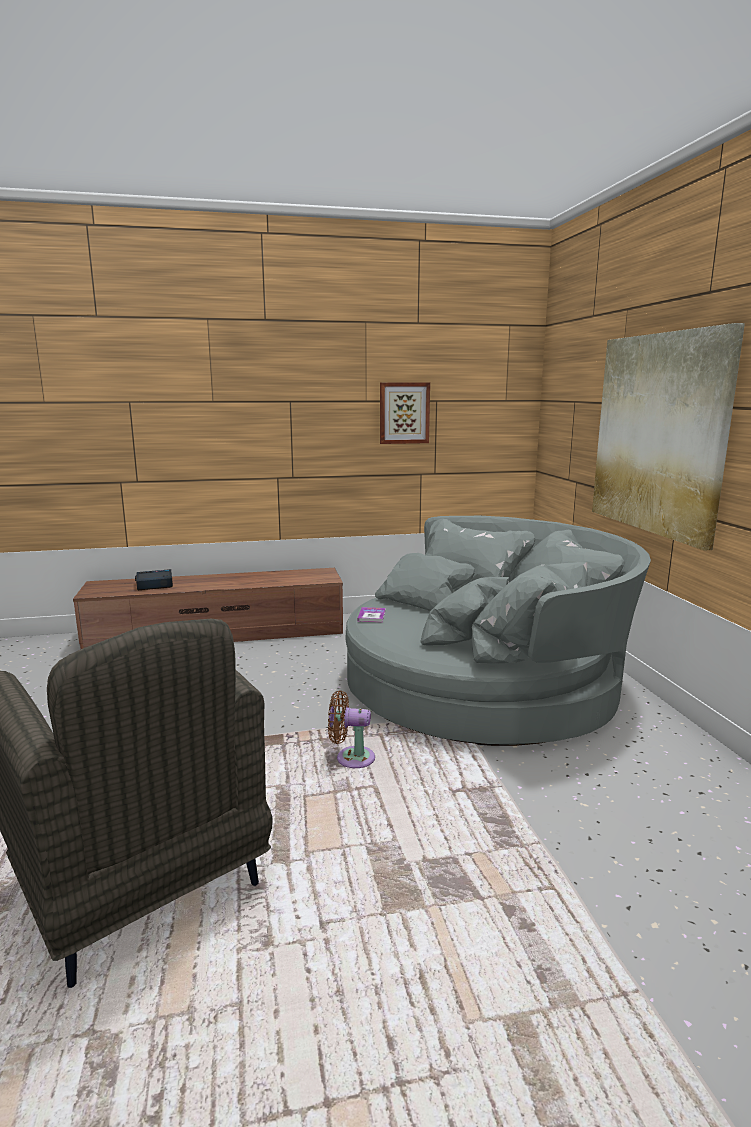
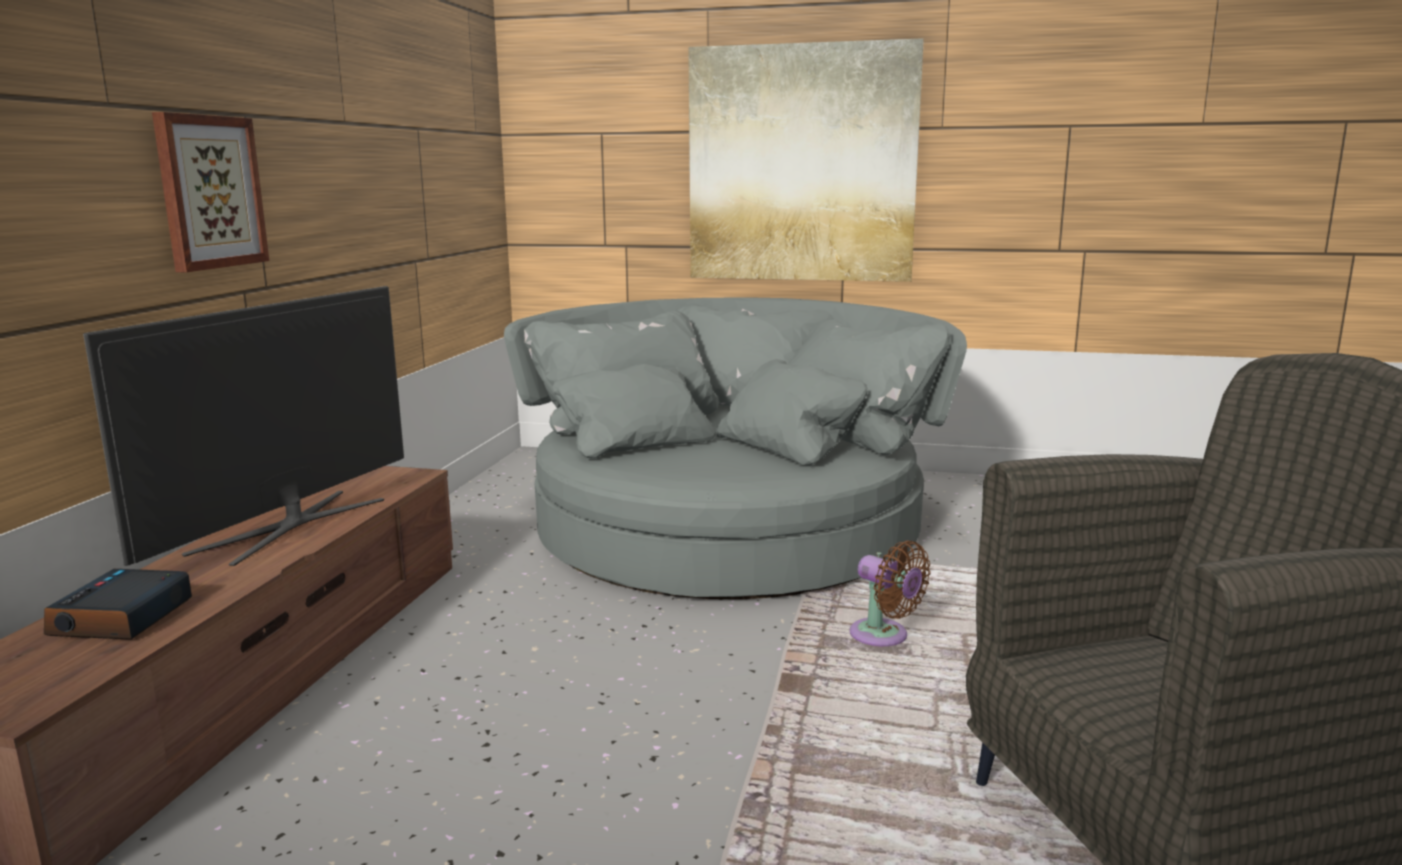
camera: 65 degrees left, 0 degrees up
brown fan [328,690,375,768] -> brown fan turned 75 degrees counterclockwise [849,540,930,646]
book [358,607,386,622] -> none
picture [380,382,430,444] -> picture moved to [152,112,269,272]
none -> television [83,286,404,566]

